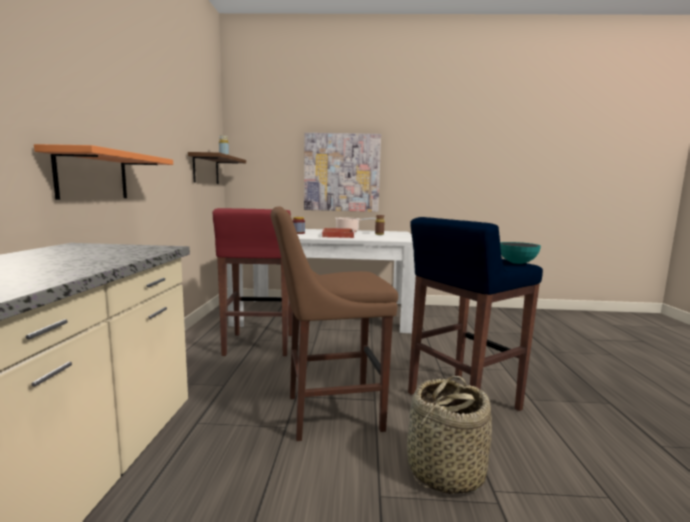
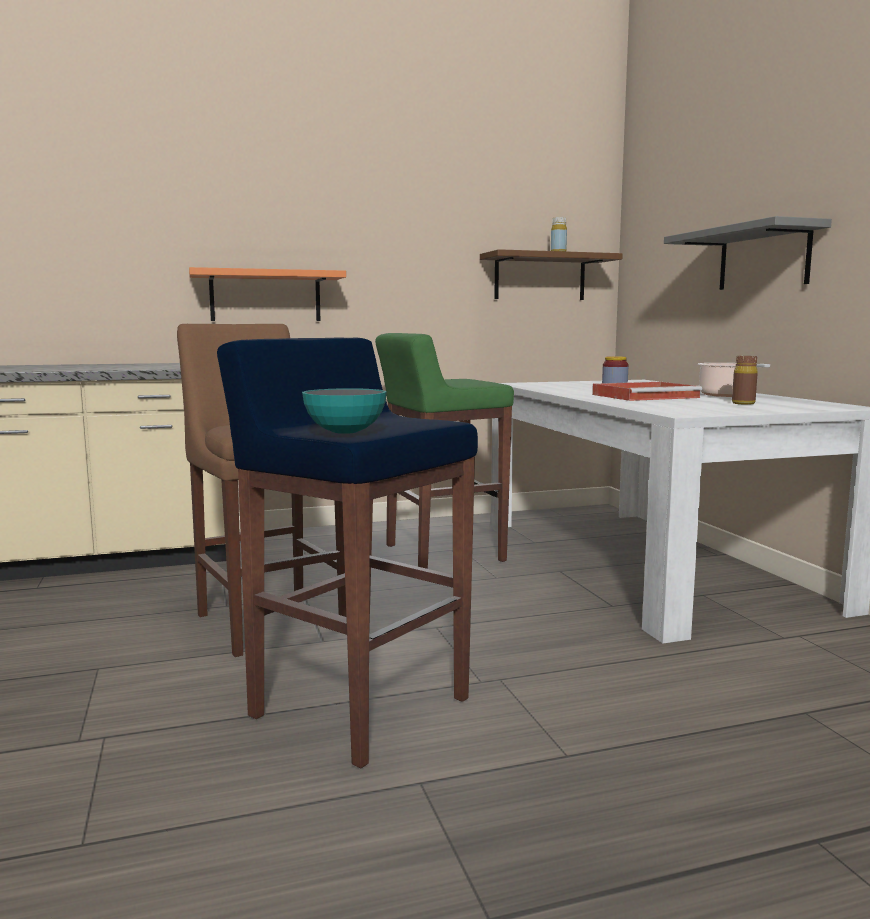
camera: 70 degrees right, 0 degrees up
red stool [212,208,292,356] -> green stool [375,333,514,569]
picture [304,133,381,212] -> grey shelf [664,216,832,290]
basket [407,376,492,494] -> none

